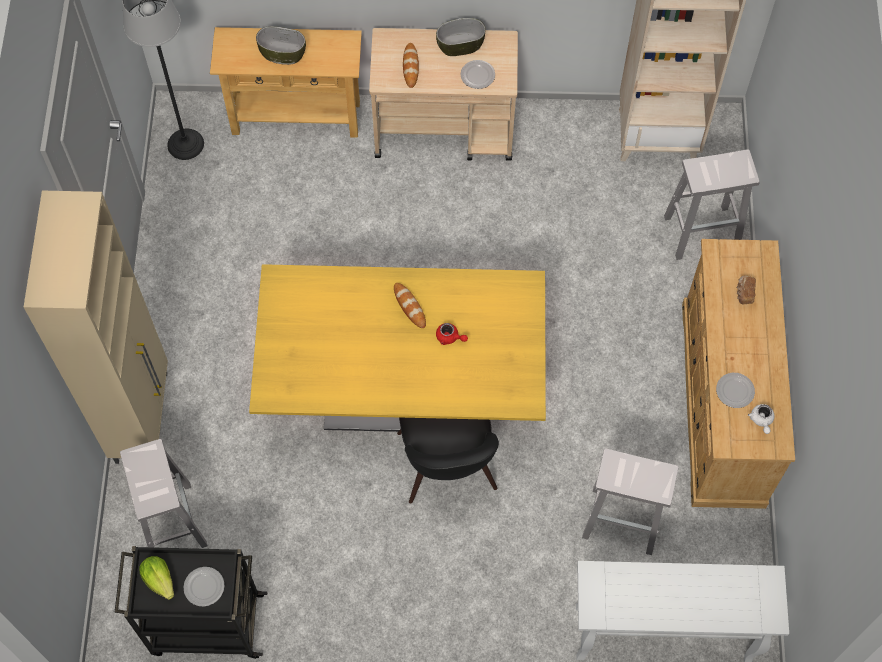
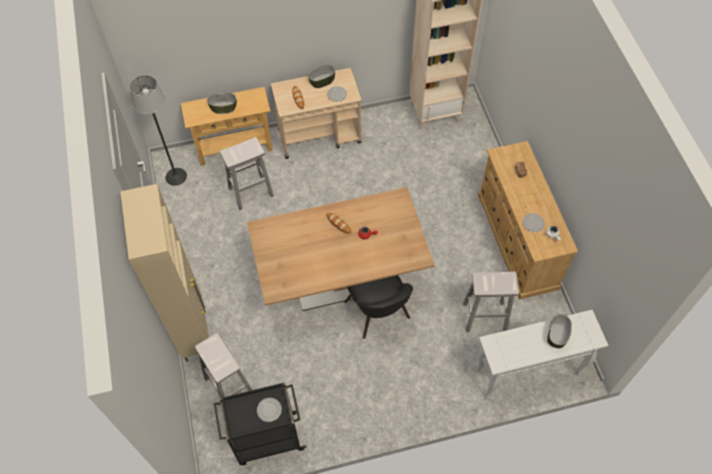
camera: 15 degrees left, 5 degrees down
lettuce [139,556,174,600] -> none
yellow dining table [249,264,546,432] -> brown dining table [247,187,435,311]
white stool [664,149,760,260] -> white stool moved to [220,137,274,210]
none -> bowl [547,314,572,348]

